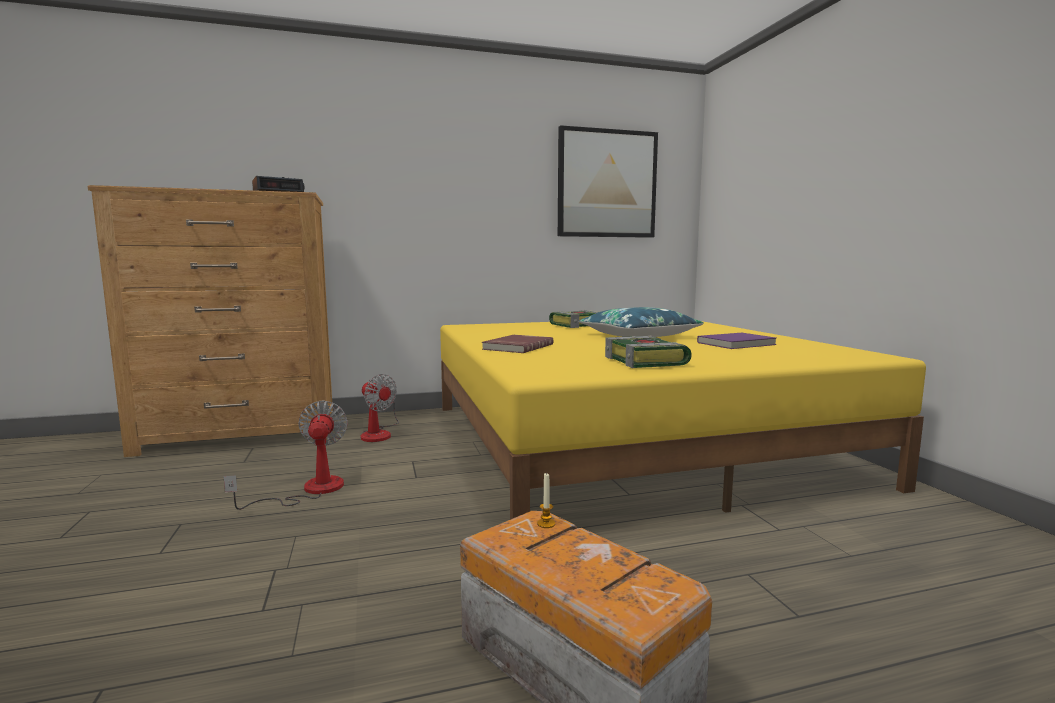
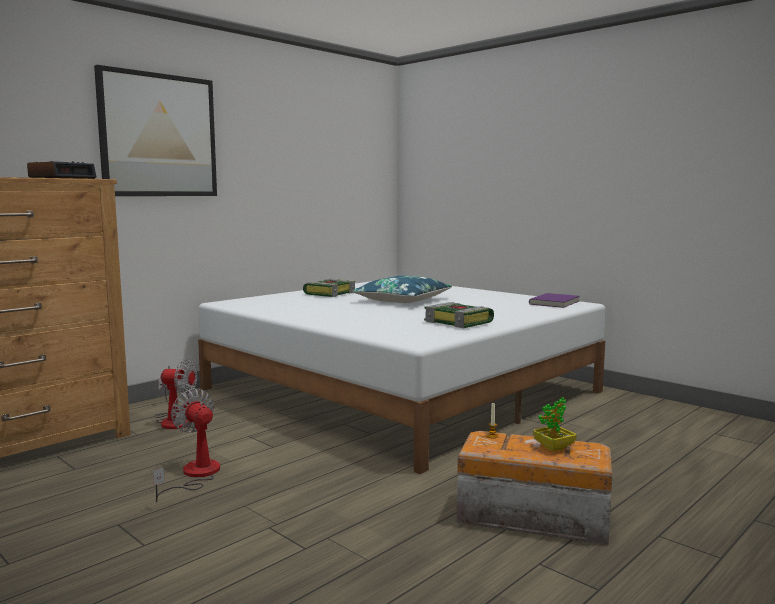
camera: 30 degrees left, 0 degrees up
yellow bed [440,321,926,520] -> white bed [198,281,605,474]
red book [482,335,554,353] -> none
picture [558,125,658,238] -> picture moved to [94,65,217,196]
purple book [697,333,776,349] -> purple book moved to [529,293,579,308]
none -> potted plant [533,397,577,451]

